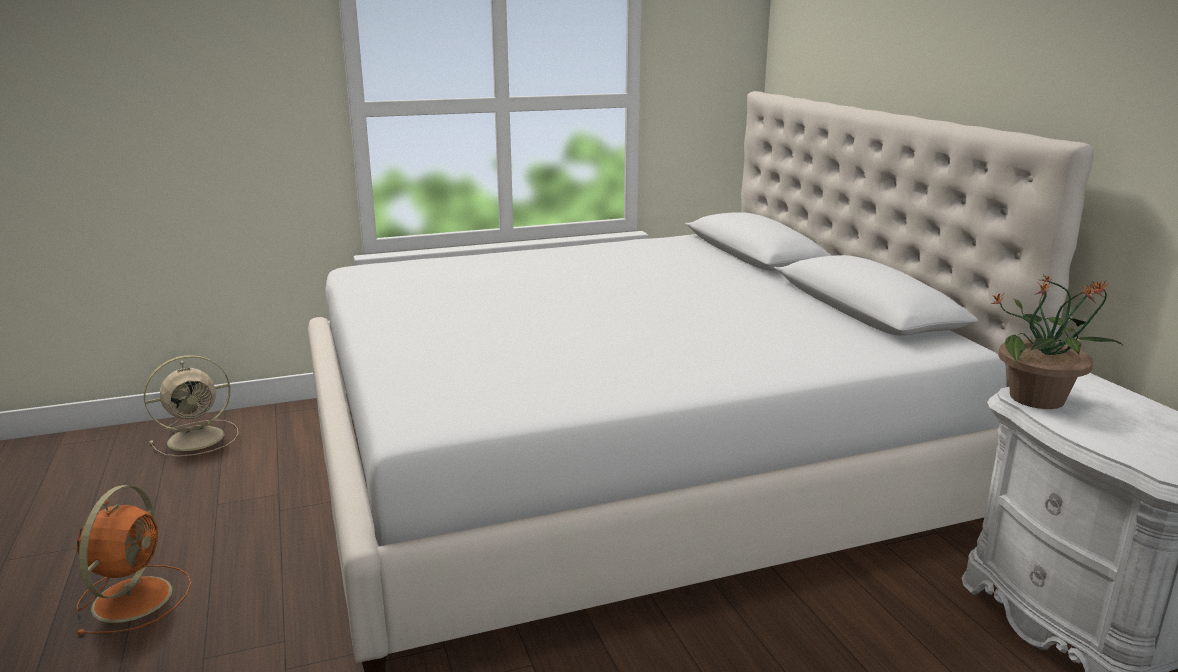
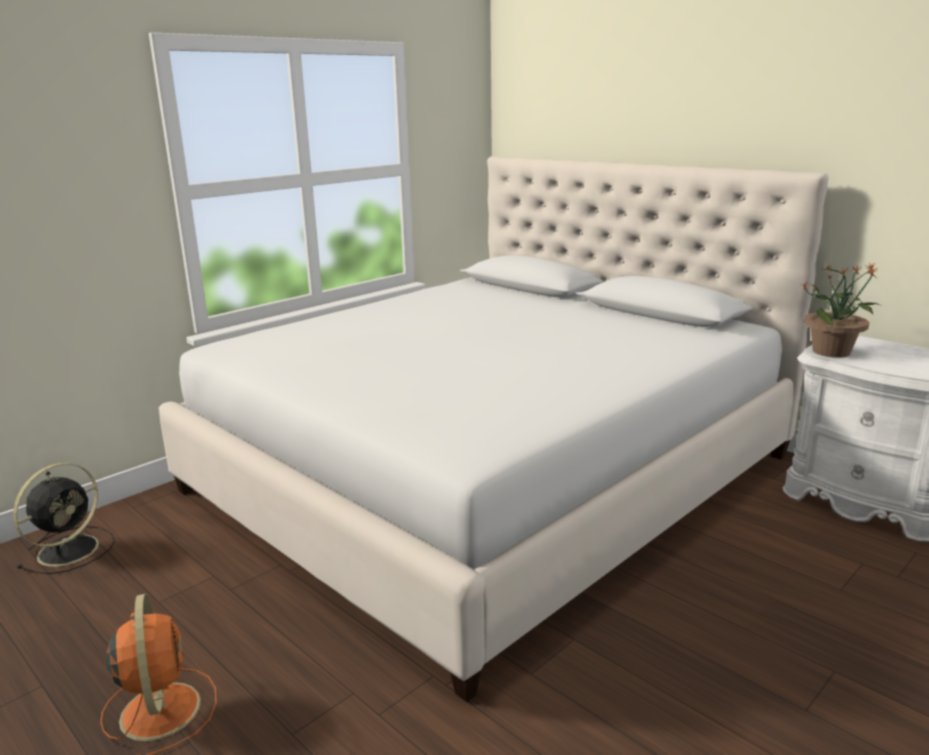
camera: 25 degrees left, 0 degrees up
beige fan [144,355,239,457] -> black fan [13,463,115,574]

